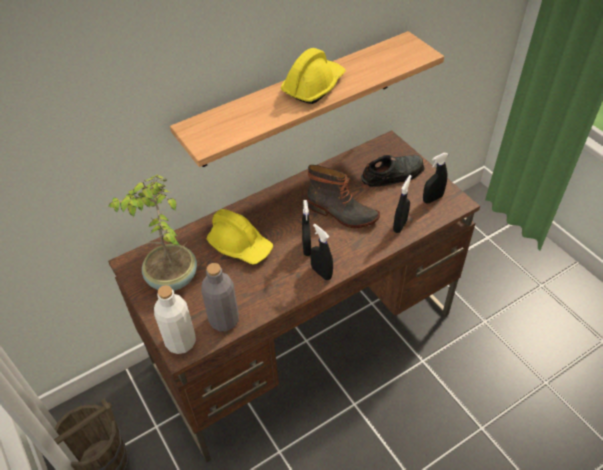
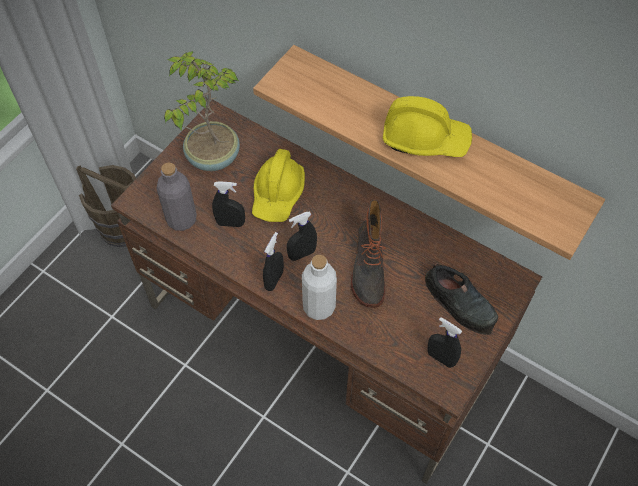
camera: 65 degrees right, 10 degrees up
white bottle [154,285,196,354] -> white bottle moved to [302,255,337,320]
black spray bottle [393,175,412,233] -> black spray bottle moved to [212,181,245,227]

